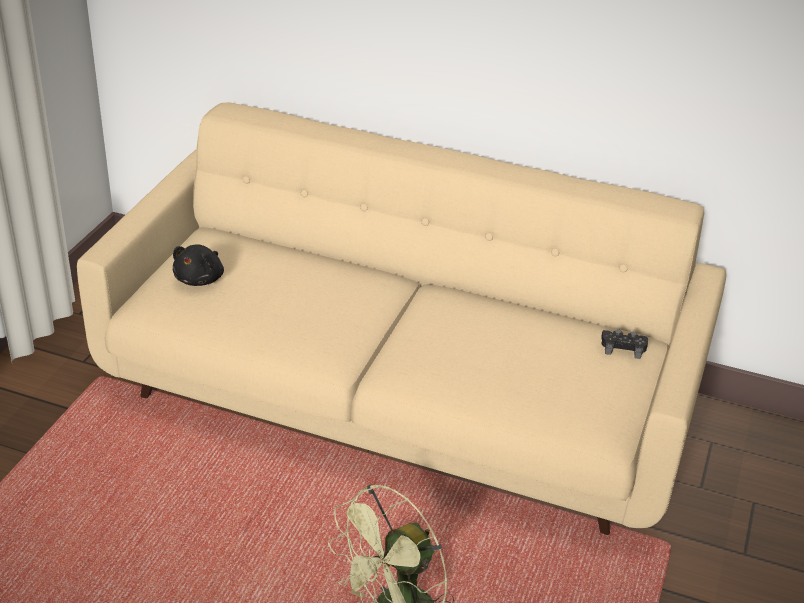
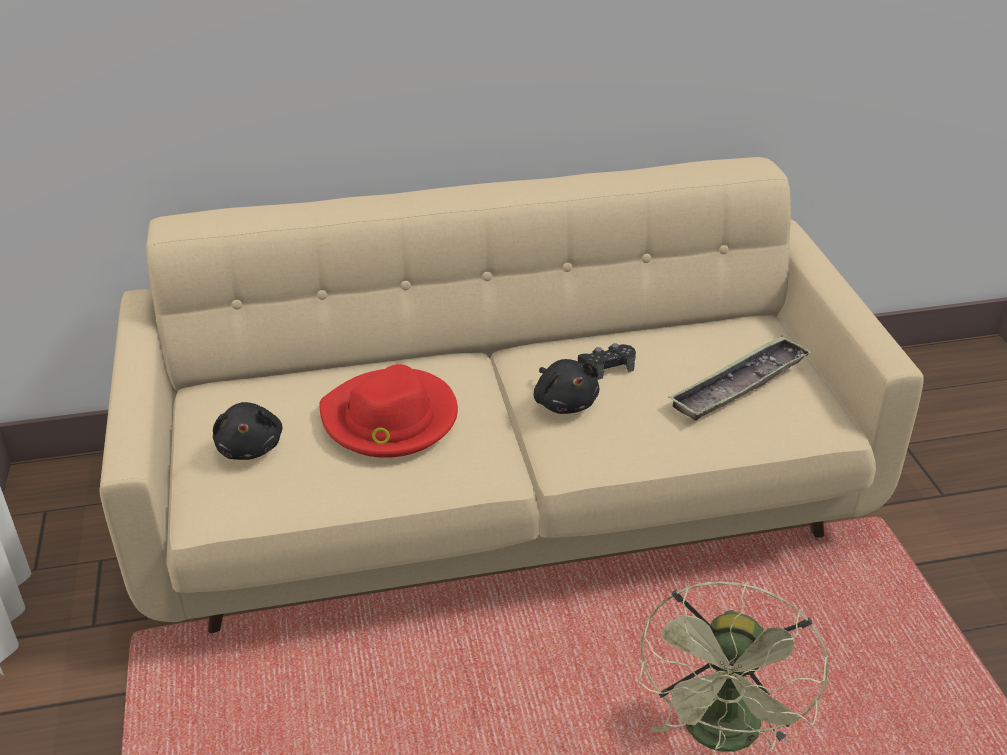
camera: 30 degrees left, 0 degrees up
black game controller [601,329,648,359] -> black game controller moved to [578,343,636,380]
none -> red hat [319,364,458,458]
none -> black plush toy [534,359,599,414]
none -> tray [668,336,812,421]

